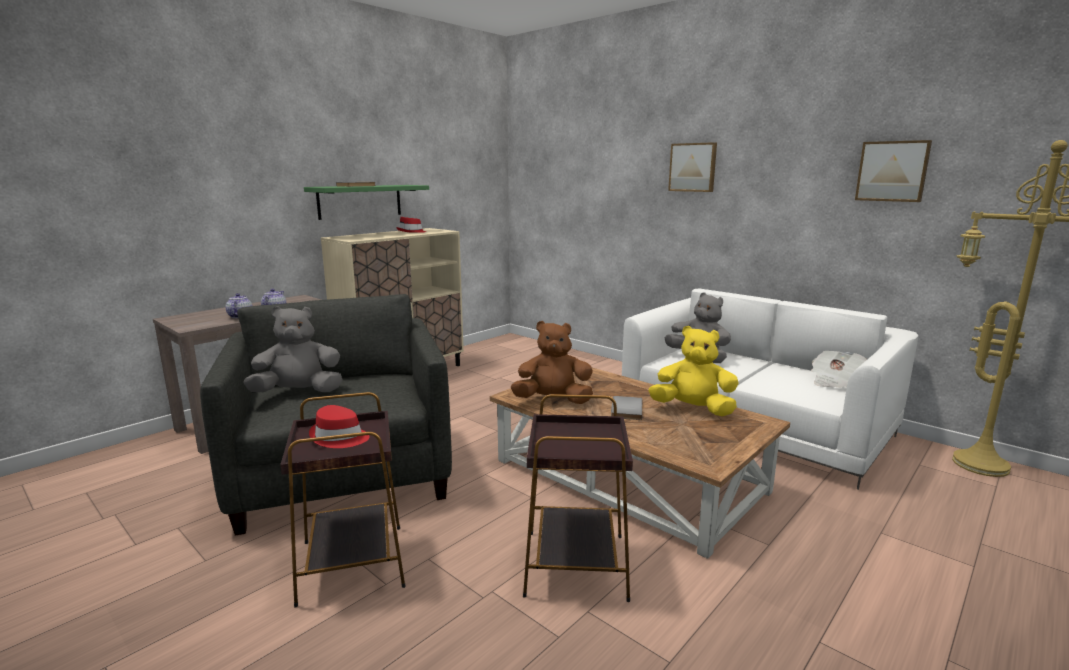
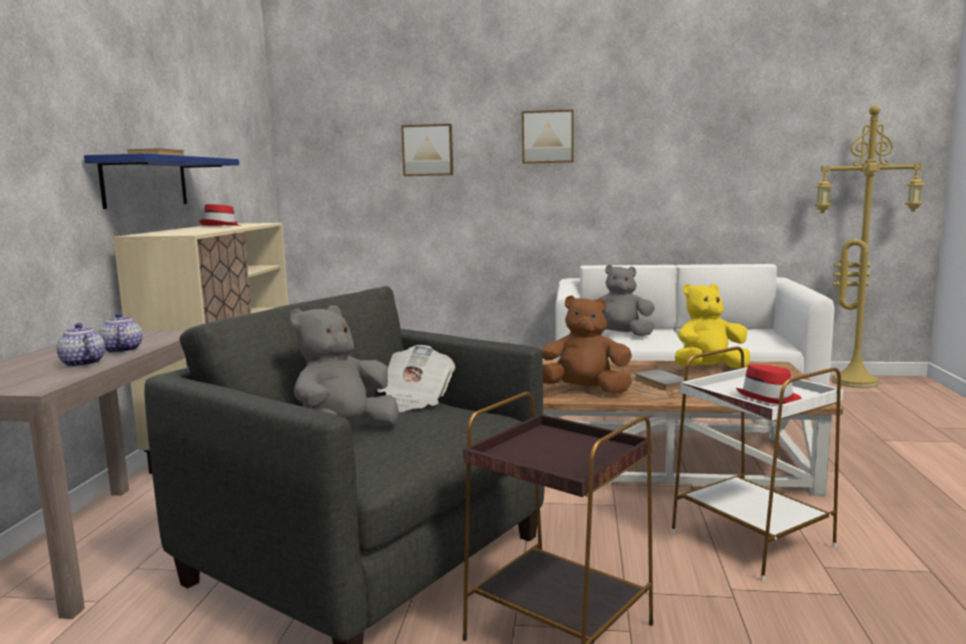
camera: 35 degrees left, 5 degrees down
green shelf [304,185,429,220] -> blue shelf [84,153,239,209]
red hat [309,405,370,448] -> red hat moved to [736,364,802,404]
brown plush toy [511,321,593,404] -> brown plush toy turned 45 degrees clockwise [542,296,632,394]
brown side table [523,394,633,602] -> white side table [671,346,843,581]
newspaper [811,351,867,388] -> newspaper moved to [377,345,455,412]
picture [855,140,932,202] -> picture moved to [401,124,453,176]

